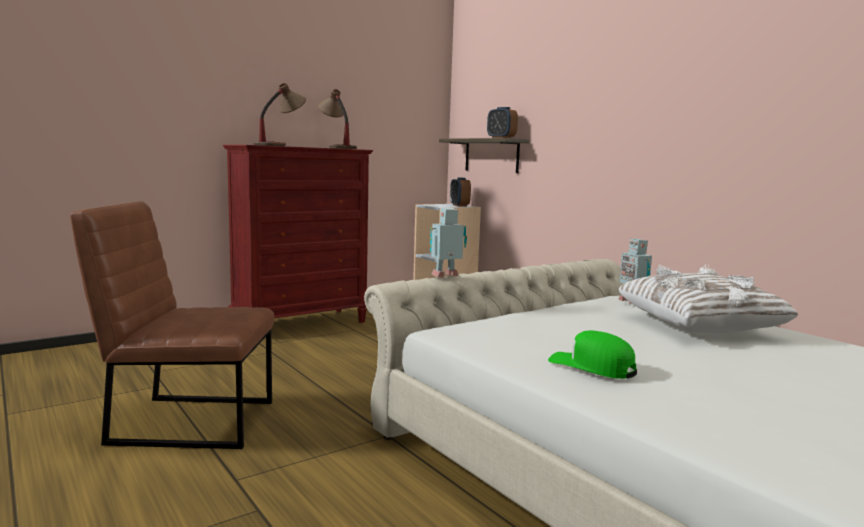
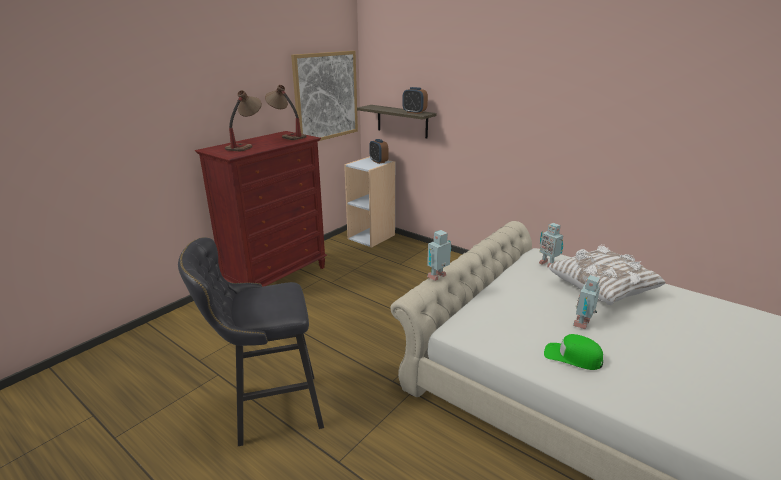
camera: 15 degrees left, 15 degrees up
brown chair [70,201,275,449] -> black stool [178,237,324,446]
none -> picture [291,51,358,141]
none -> toy robot [573,275,600,329]

